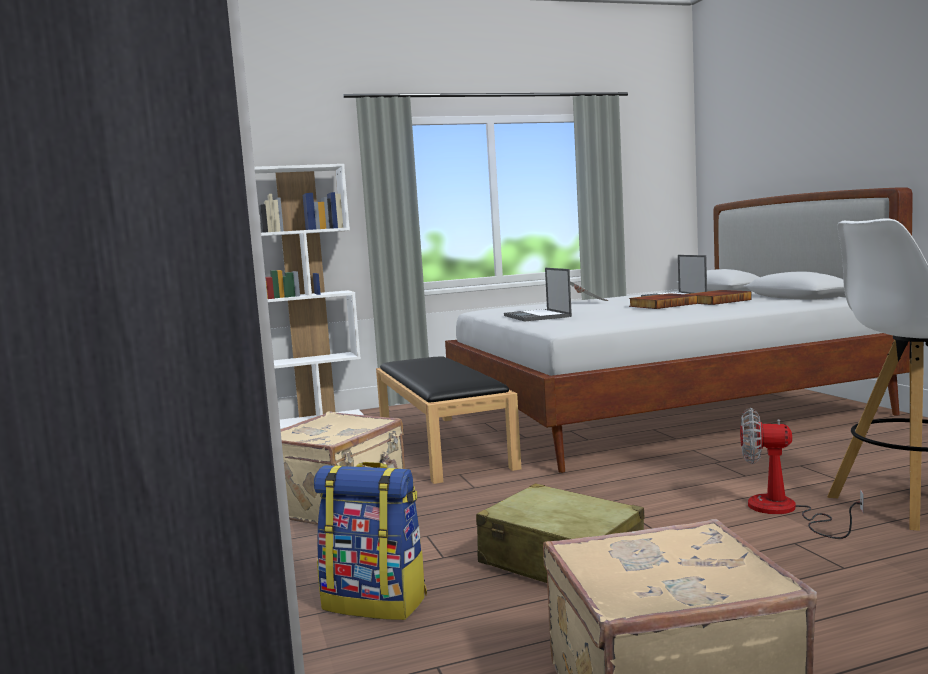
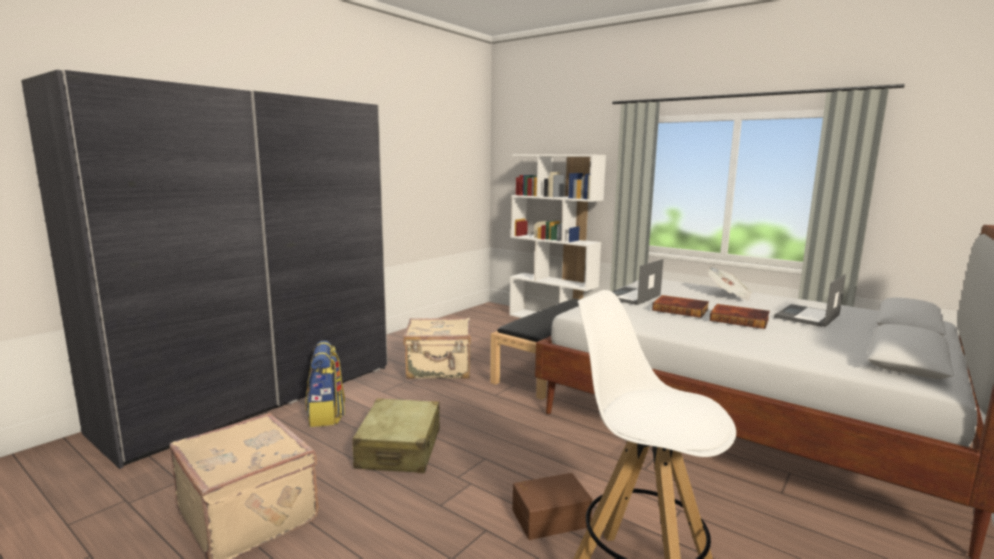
camera: 55 degrees right, 5 degrees up
book [687,290,752,305] -> book moved to [652,295,709,318]
fan [740,408,864,539] -> brown storage box [513,473,593,540]

